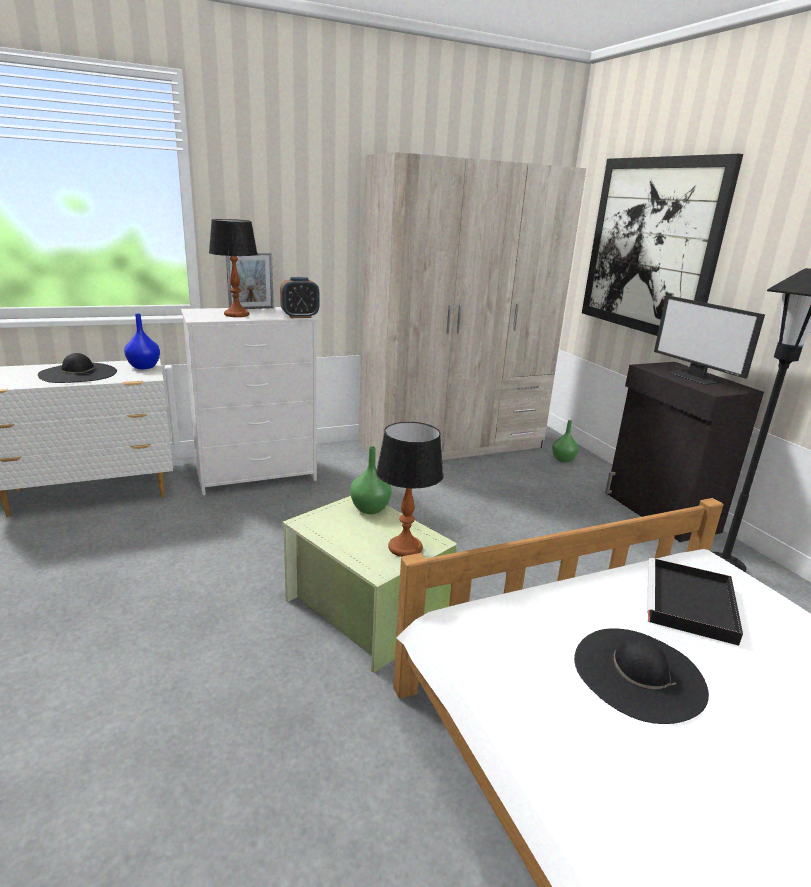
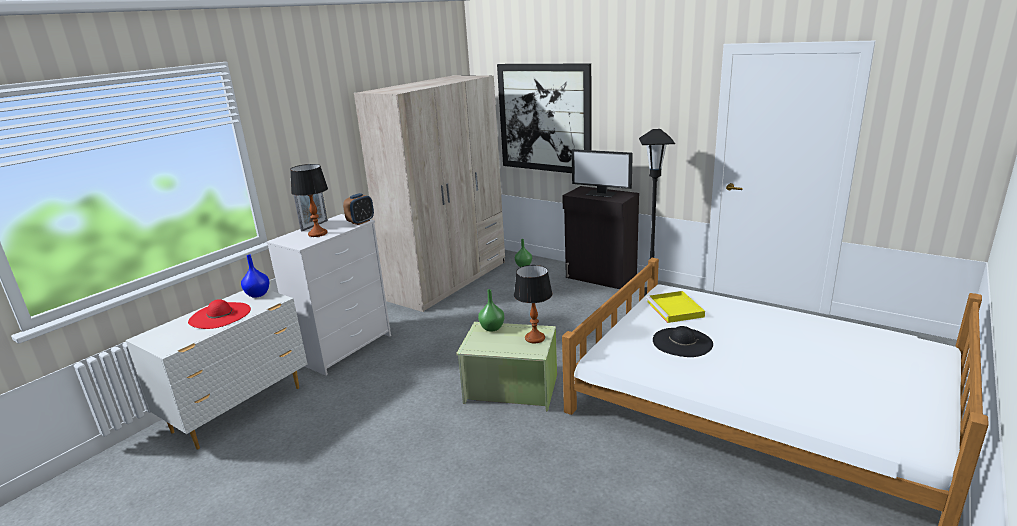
camera: 30 degrees left, 0 degrees up
black hat [38,353,117,383] -> red hat [188,299,251,329]
black tray [647,558,743,646] -> yellow tray [646,291,705,323]

